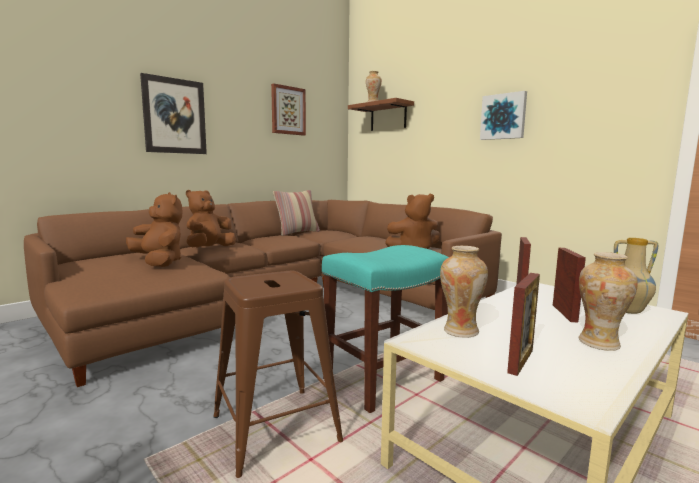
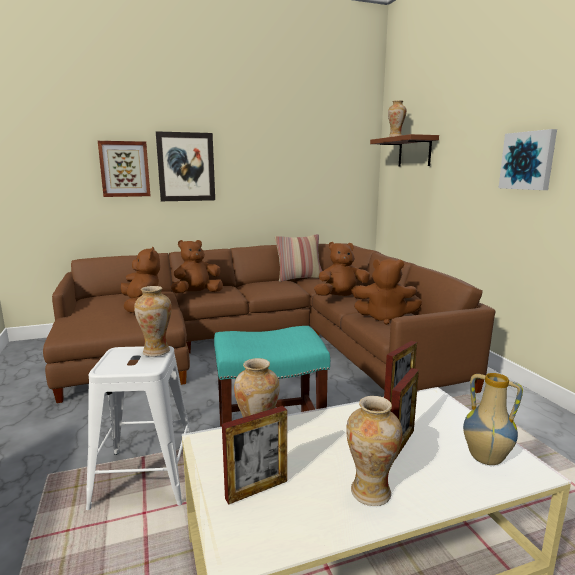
camera: 25 degrees right, 5 degrees up
brown stool [213,271,343,478] -> white stool [86,346,191,510]
picture [271,83,306,136] -> picture moved to [98,141,150,197]
none -> vase [134,286,172,356]
none -> brown plush toy [314,242,370,299]

